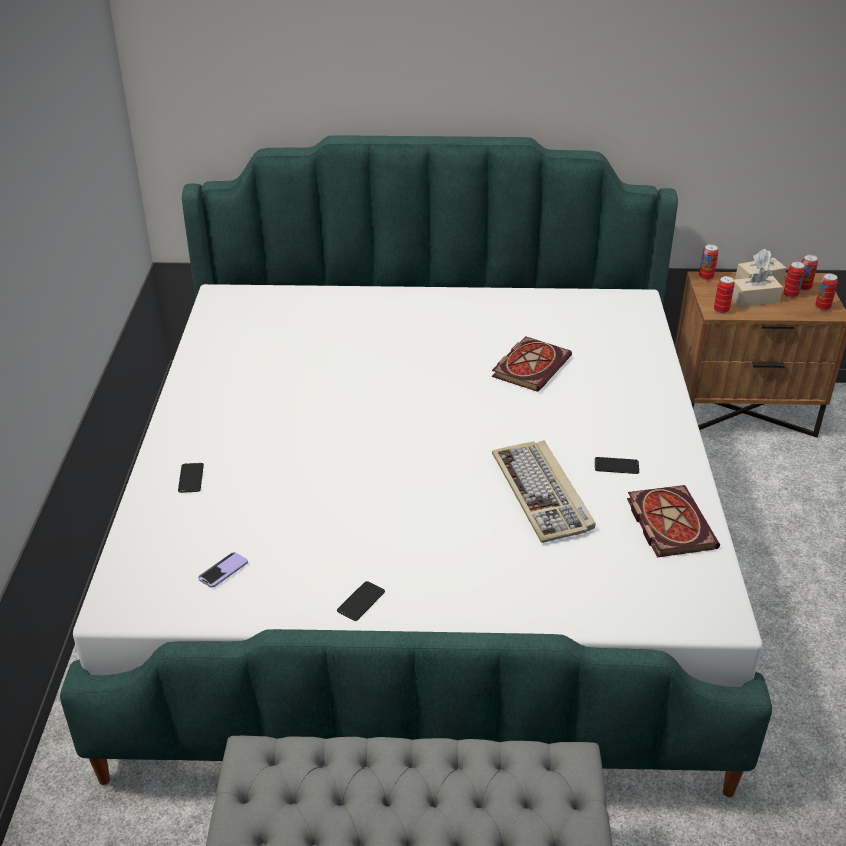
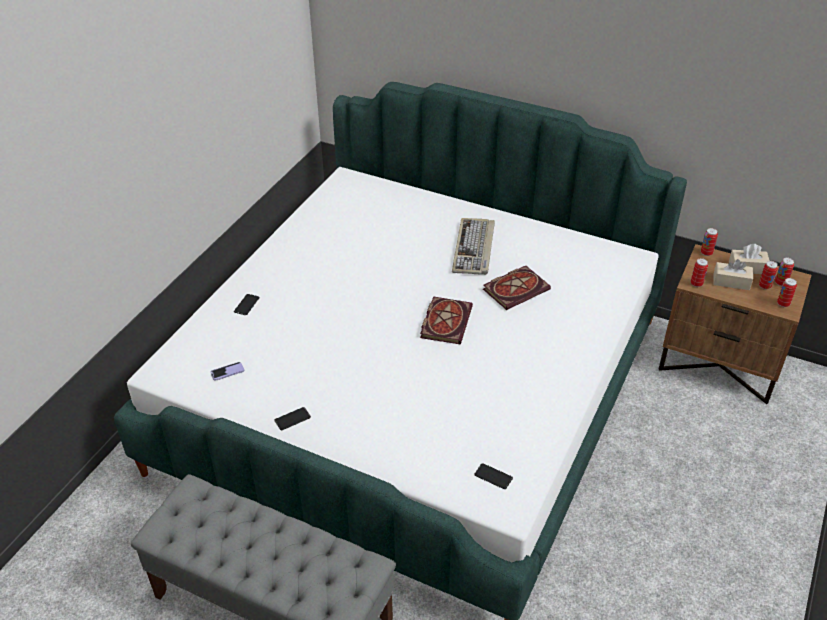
camera: 25 degrees right, 5 degrees up
keyboard [492,440,596,543] -> keyboard moved to [452,218,495,275]
phone [595,457,639,474] -> phone moved to [474,463,513,489]
book [627,485,720,558] -> book moved to [420,296,473,344]

